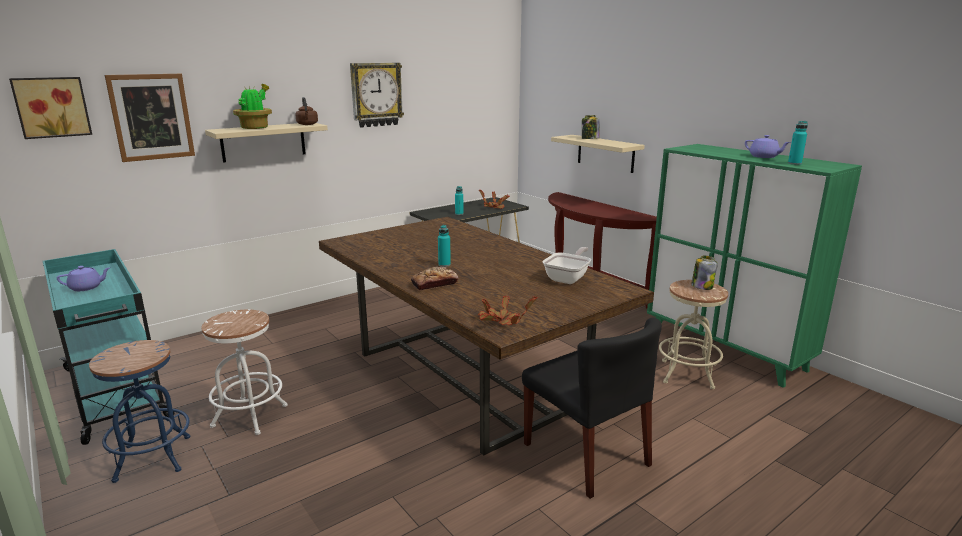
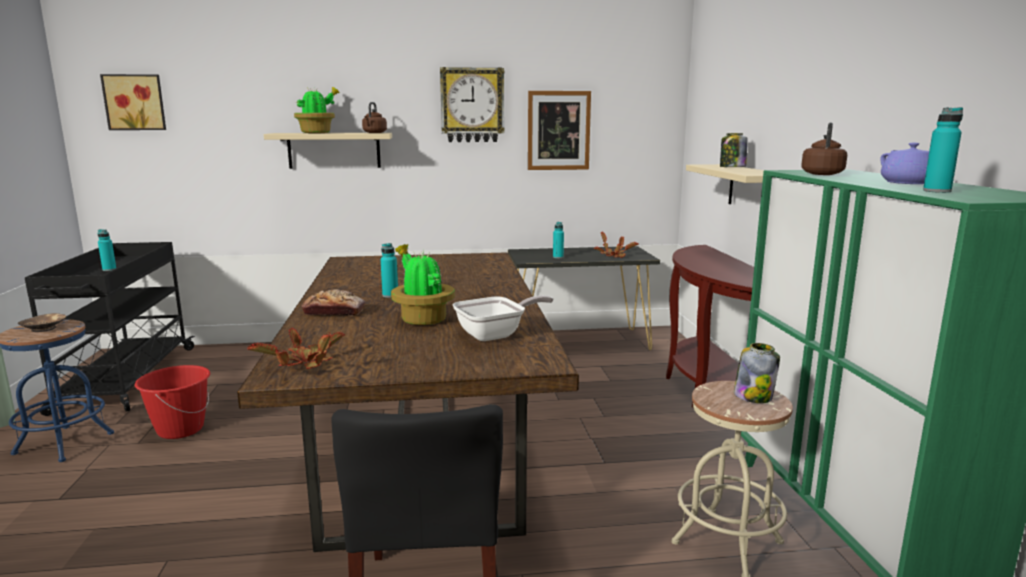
camera: 30 degrees right, 5 degrees down
turquoise cart [42,249,174,445] -> black cart [25,242,195,416]
purple teapot [57,266,110,291] -> turquoise bottle [98,229,116,271]
picture [105,74,195,162] -> picture moved to [528,91,591,170]
white stool [201,310,288,435] -> red bucket [135,365,210,439]
none -> brown bowl [18,313,66,332]
none -> potted plant [391,244,455,325]
none -> brown kettle [801,123,847,175]

